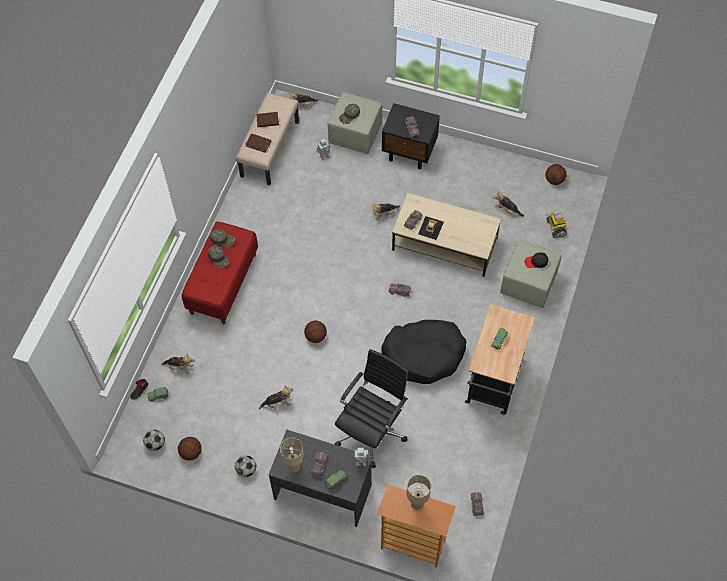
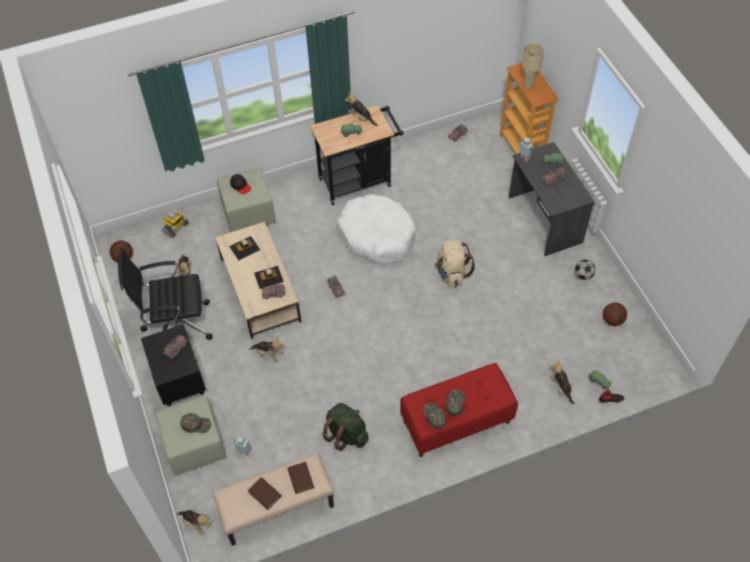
camera: 130 degrees left, 5 degrees down
football [143,430,165,451] -> none
plush toy [259,385,293,410] -> plush toy moved to [345,92,378,126]
beige table lamp [280,437,304,472] -> none
basketball [304,321,327,343] -> none
black office chair [334,349,408,469] -> black office chair moved to [118,248,213,340]
black dog bed [381,320,466,384] -> white dog bed [337,194,416,264]
none -> toy car [229,236,260,260]
none -> green backpack [322,403,369,451]
none -> beige backpack [435,240,475,288]

